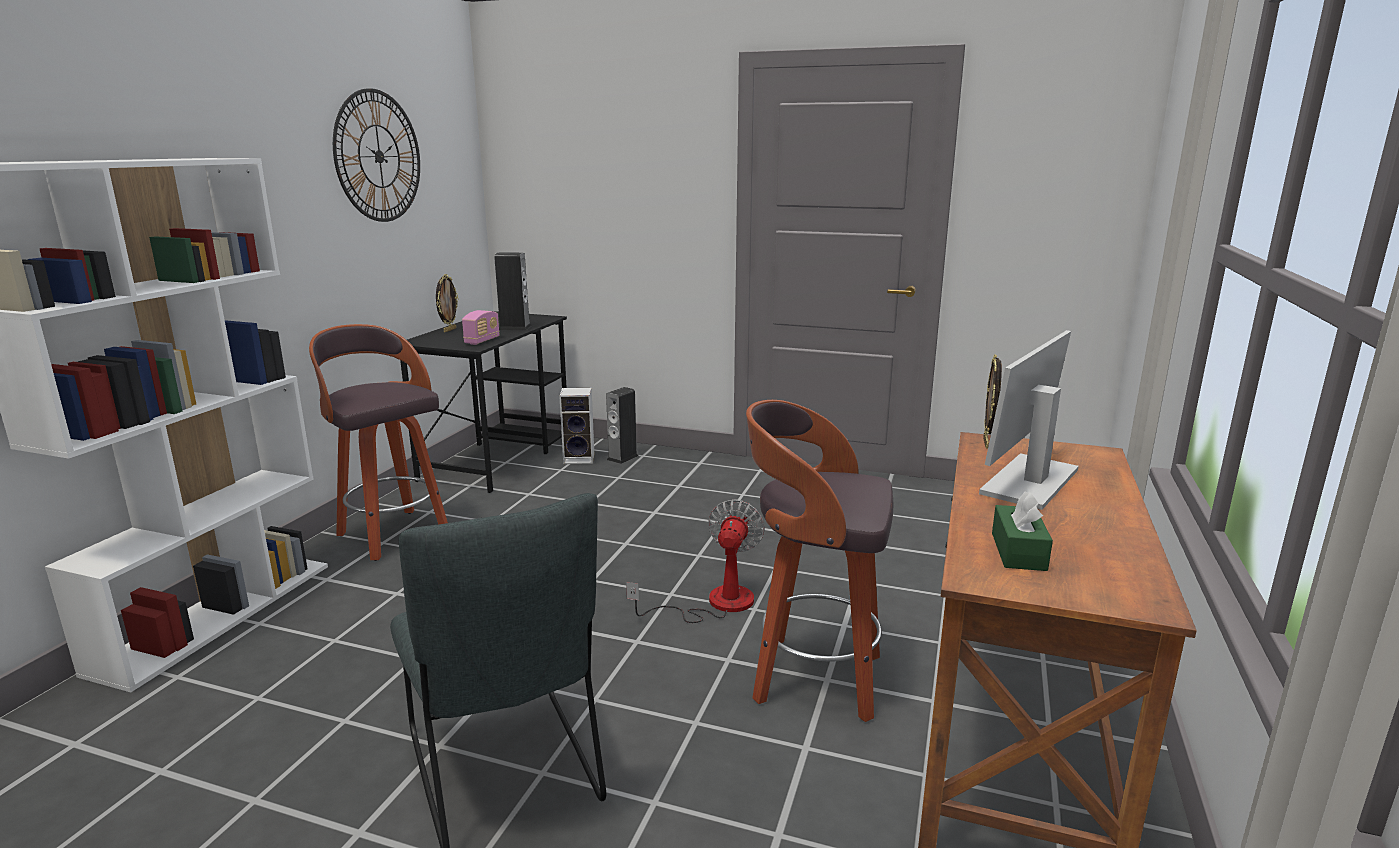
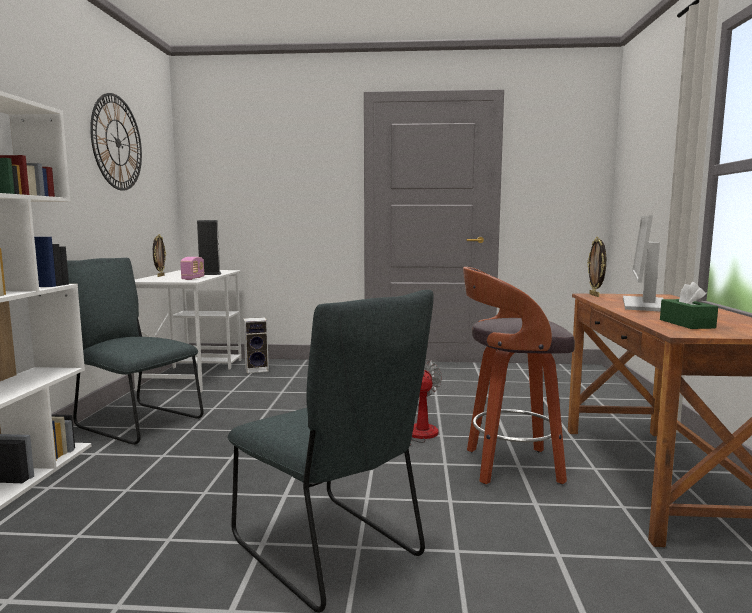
camera: 15 degrees left, 10 degrees down
stool [309,324,448,561] -> grey chair [67,258,204,445]
black desk [400,311,567,493] -> white desk [134,270,242,393]
speaker [606,387,638,464] -> none

